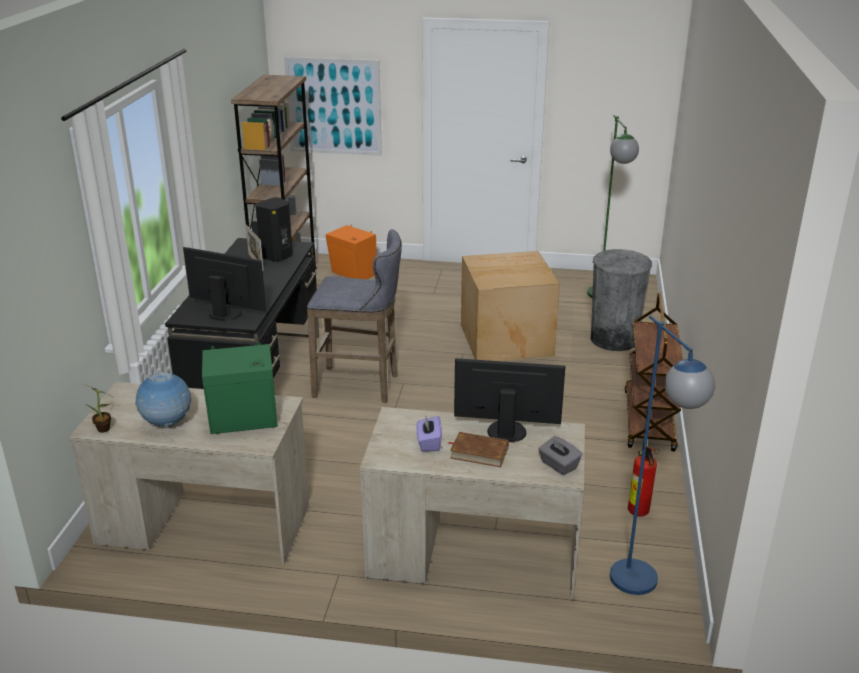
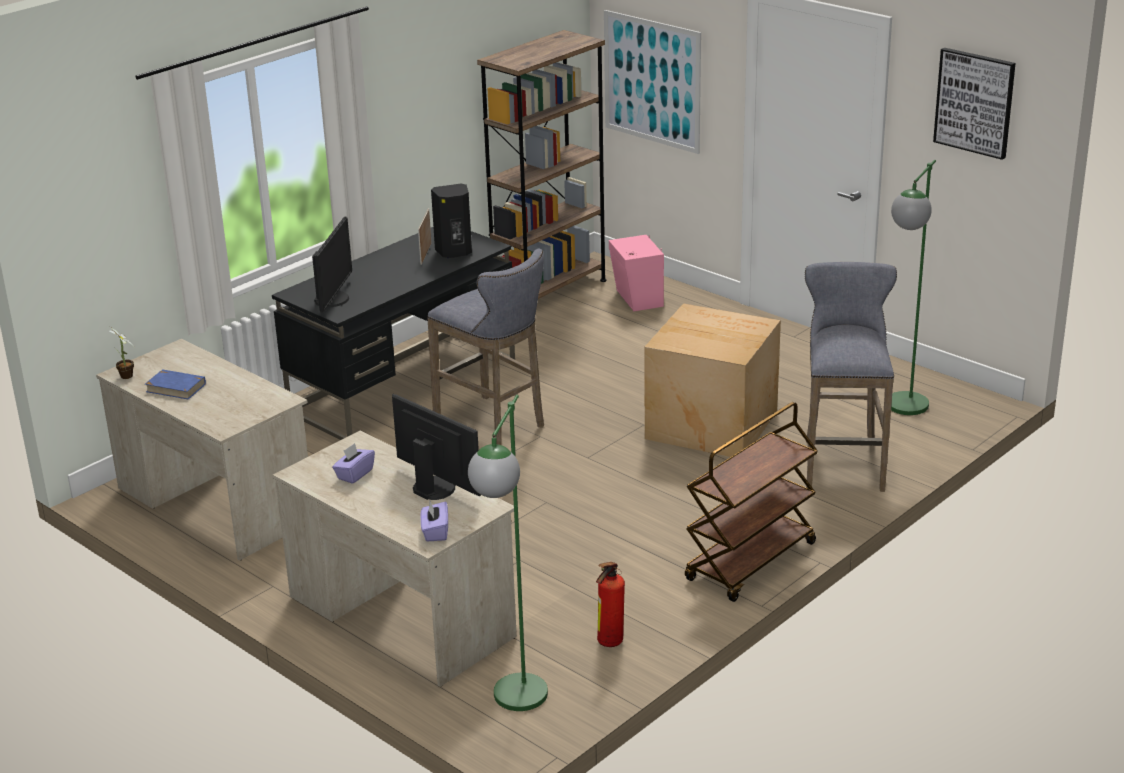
camera: 35 degrees right, 0 degrees up
globe [135,371,191,428] -> blue book [145,369,206,399]
monitor [183,247,266,321] -> monitor turned 45 degrees clockwise [312,216,352,313]
green speaker [202,342,278,434] -> none
orange speaker [326,225,377,279] -> pink speaker [609,235,664,311]
brown book [449,432,509,467] -> none
grey tissue box [538,436,582,475] -> purple tissue box [420,501,448,542]
grey trash can [591,249,652,351] -> grey stool [805,262,897,492]
blue floor lamp [610,316,715,595] -> green floor lamp [468,395,548,711]
none -> picture [933,48,1016,160]

